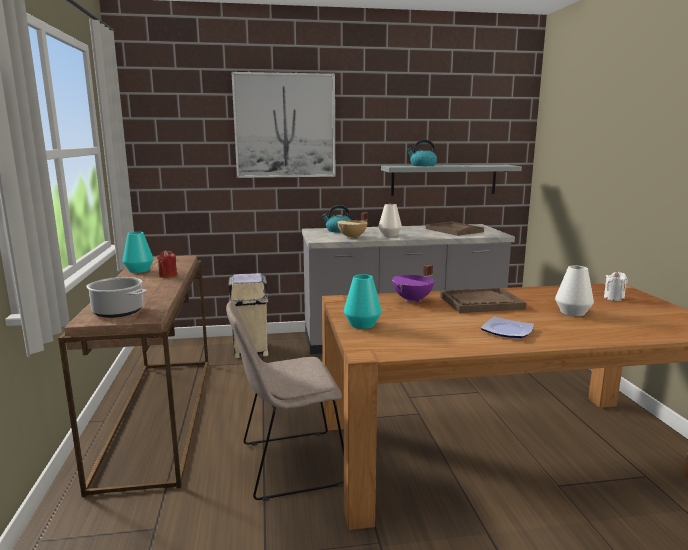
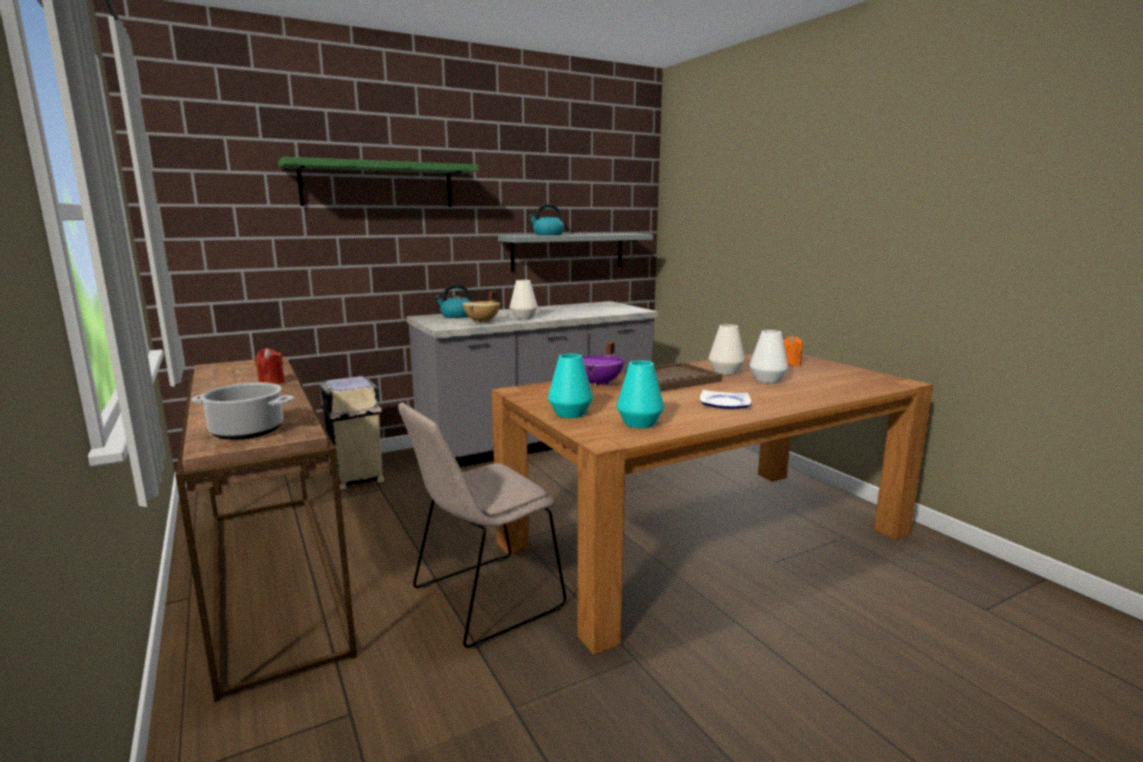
camera: 20 degrees left, 0 degrees up
turquoise vase [122,232,154,273] -> turquoise vase moved to [616,360,664,428]
picture [231,72,335,178] -> green shelf [278,157,479,207]
brown tray [426,222,484,236] -> none
white candle [604,271,628,301] -> orange candle [783,335,803,366]
none -> white vase [709,324,745,375]

